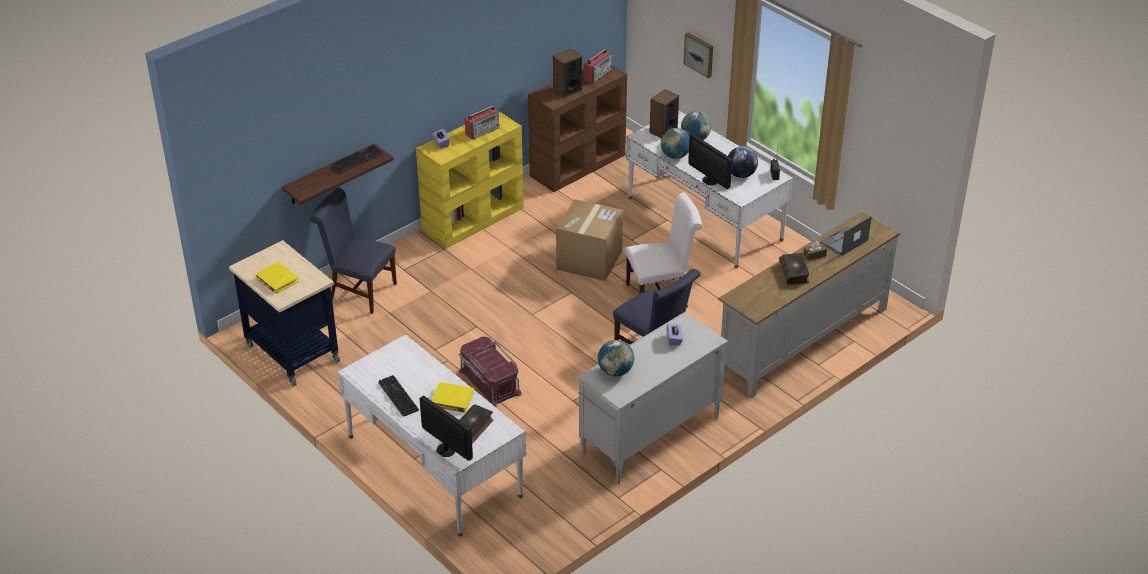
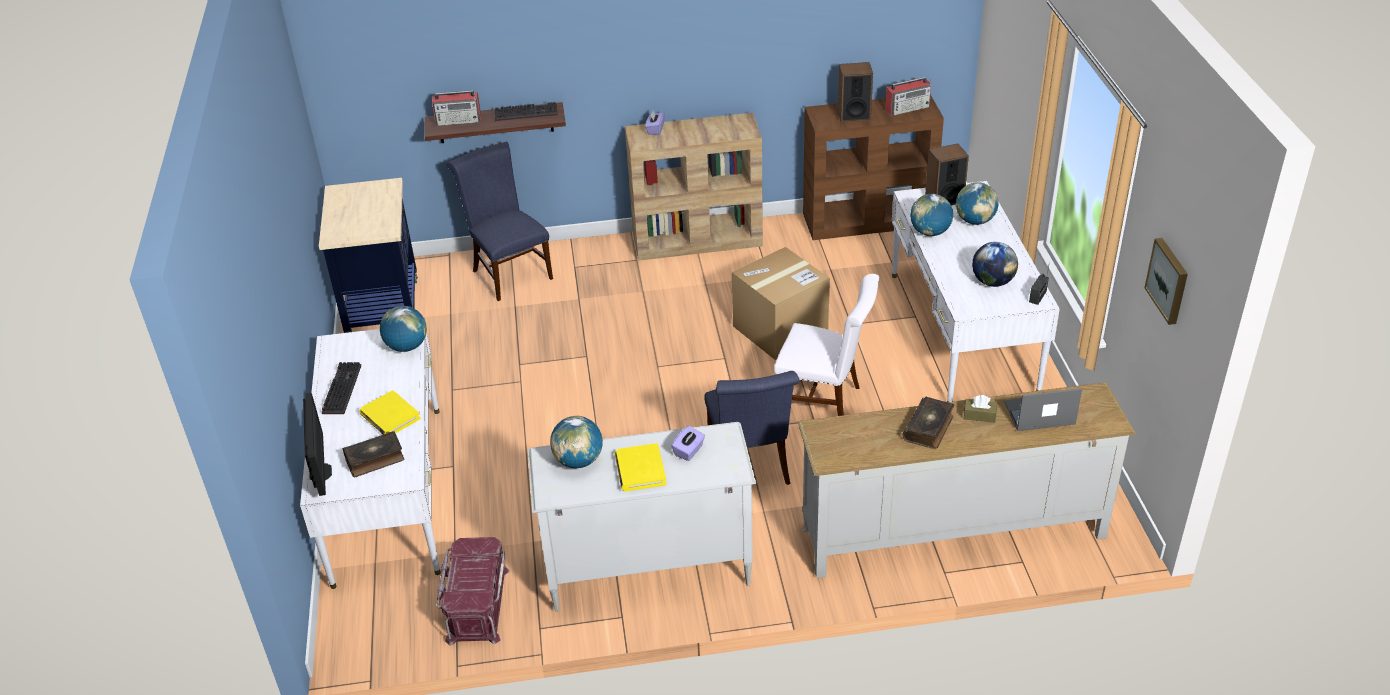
camera: 35 degrees right, 0 degrees up
yellow book [255,262,299,294] -> yellow book moved to [615,443,667,492]
yellow bookcase [416,112,524,249] -> brown bookcase [625,113,763,261]
red storage box [459,336,522,407] -> red storage box moved to [437,537,509,646]
radio [465,106,499,140] -> radio moved to [432,90,481,126]
picture [683,33,713,78] -> picture moved to [1144,238,1188,325]
monitor [688,134,732,189] -> none
none -> globe [380,306,427,352]

